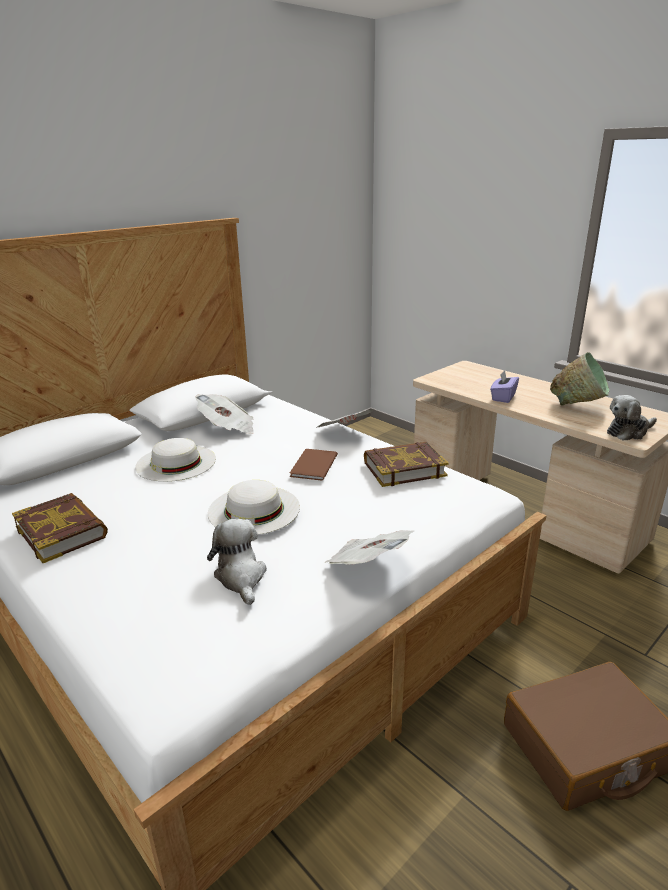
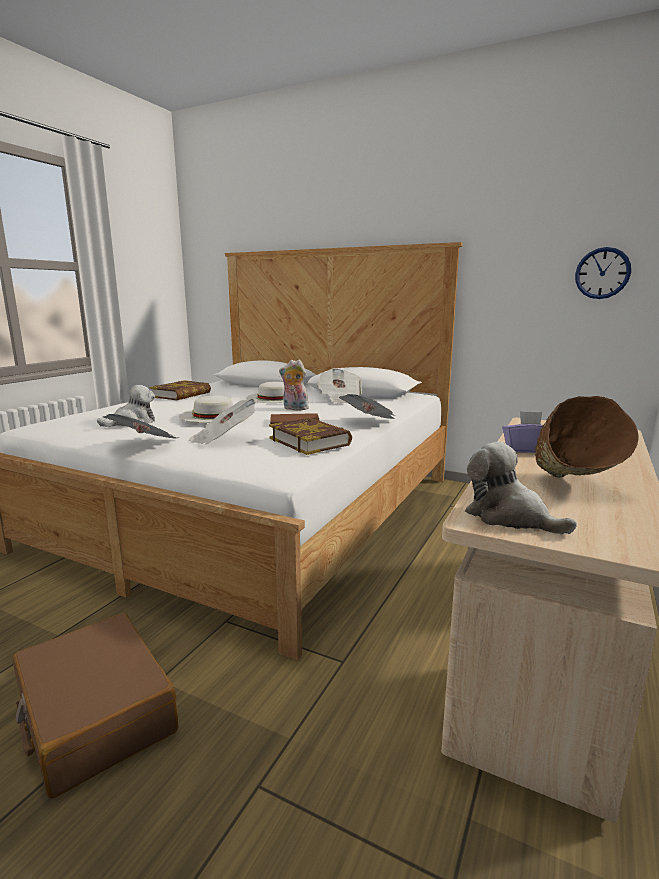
camera: 70 degrees right, 10 degrees down
green bowl [550,352,609,406] -> brown bowl [535,396,639,478]
none -> newspaper [189,398,258,444]
none -> plush toy [279,360,309,410]
none -> wall clock [575,247,631,299]

